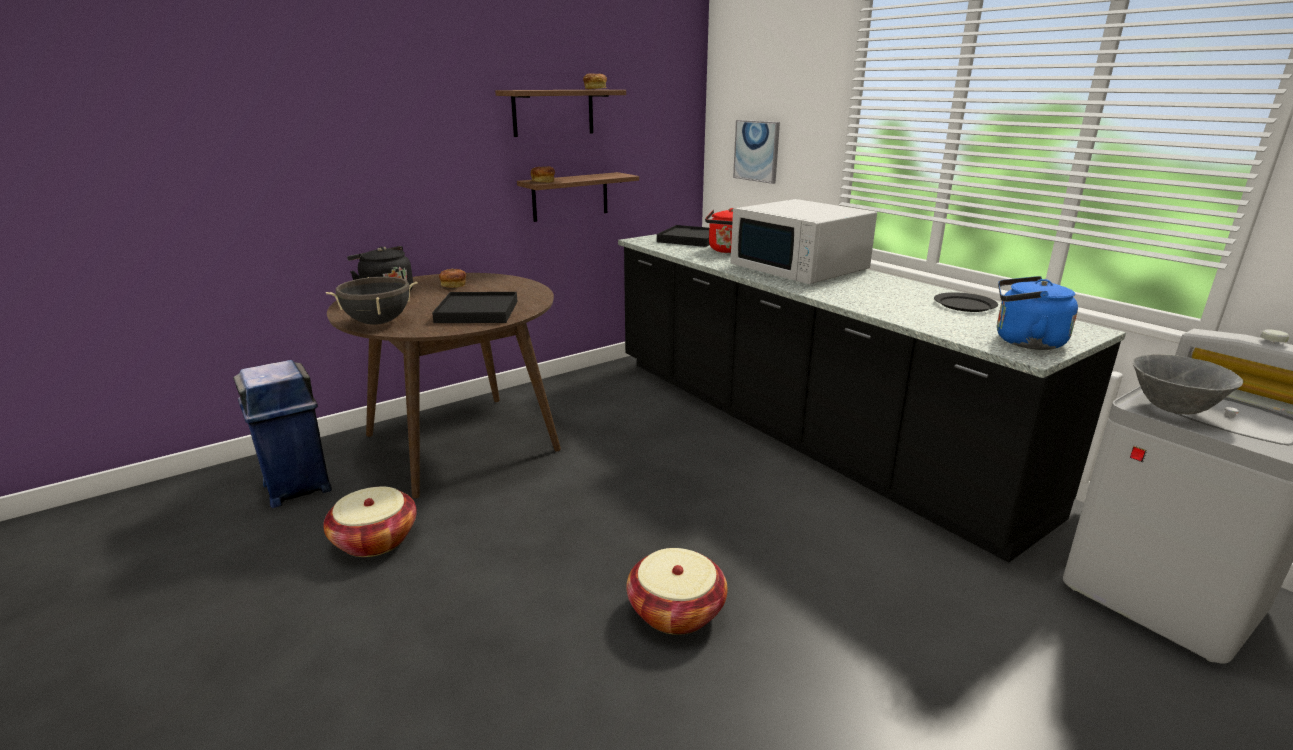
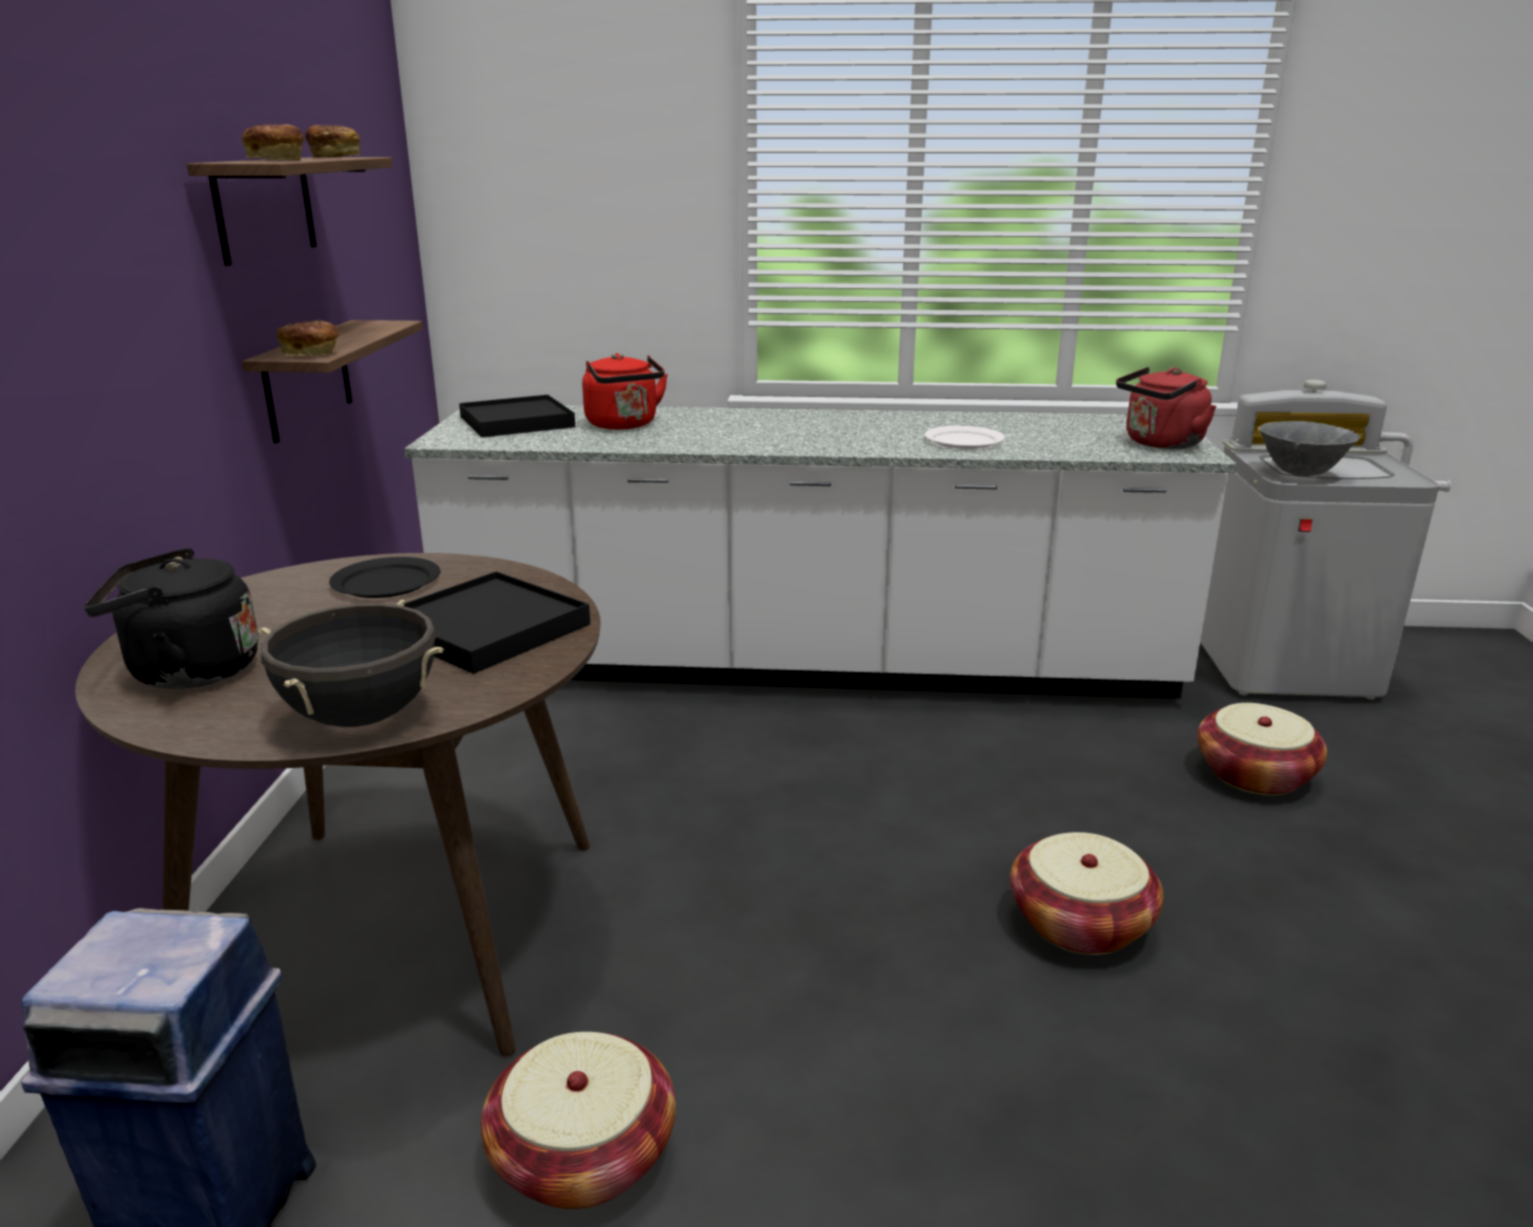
camera: 50 degrees left, 0 degrees up
bread [439,268,466,288] -> bread moved to [242,124,304,160]
black counter [618,234,1126,563] -> white counter [404,405,1236,699]
white microwave [731,199,877,284] -> none
picture [733,120,780,184] -> none
black plate [934,292,998,312] -> black plate moved to [329,557,440,598]
blue kettle [997,276,1078,350] -> red kettle [1116,367,1217,449]
none -> white plate [924,426,1005,449]
none -> basket [1197,703,1327,795]

